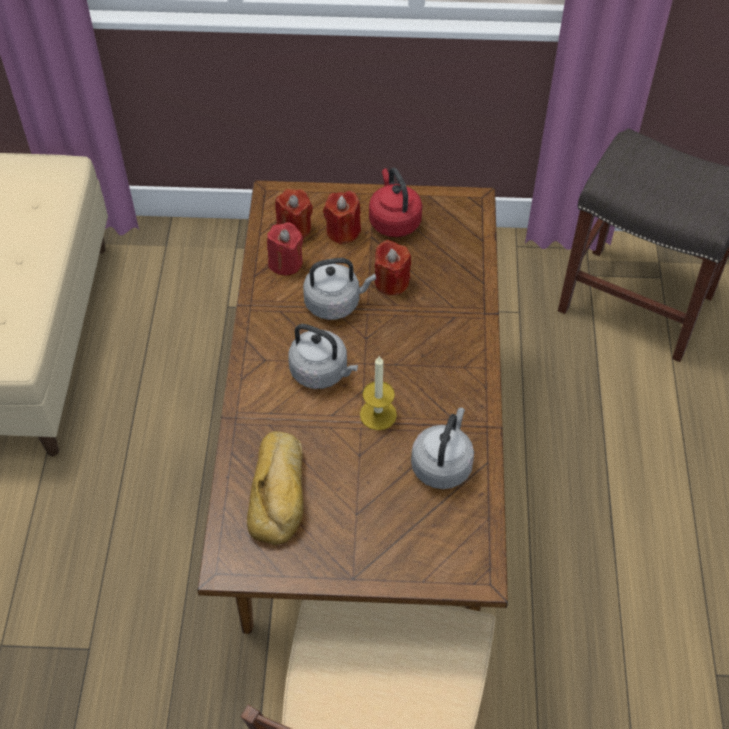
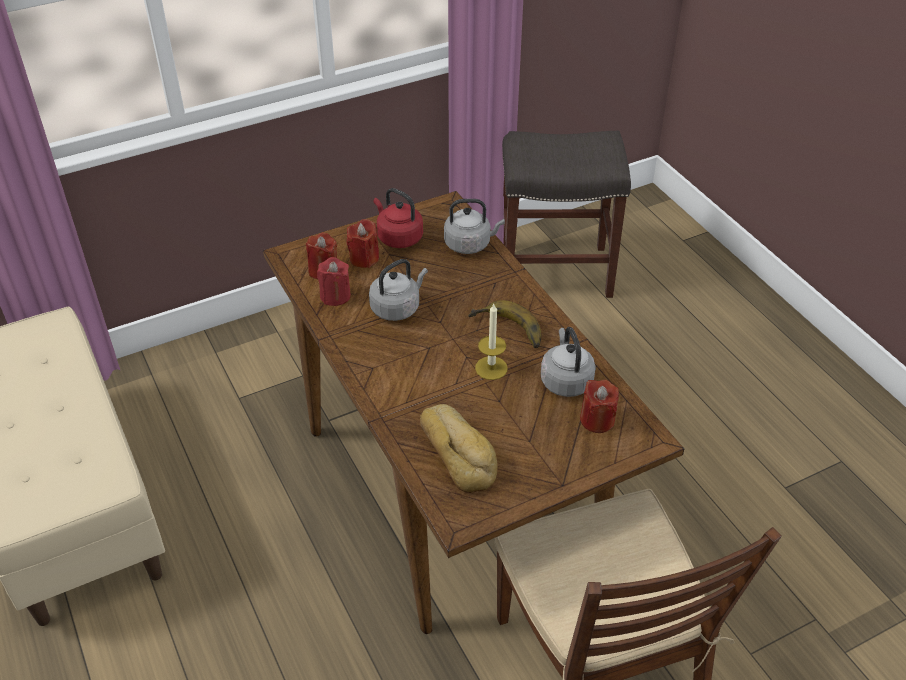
camera: 30 degrees left, 10 degrees down
grey kettle [288,324,358,389] -> grey kettle moved to [444,199,505,254]
red candle [375,240,411,295] -> red candle moved to [580,380,619,433]
none -> banana [468,300,541,348]

